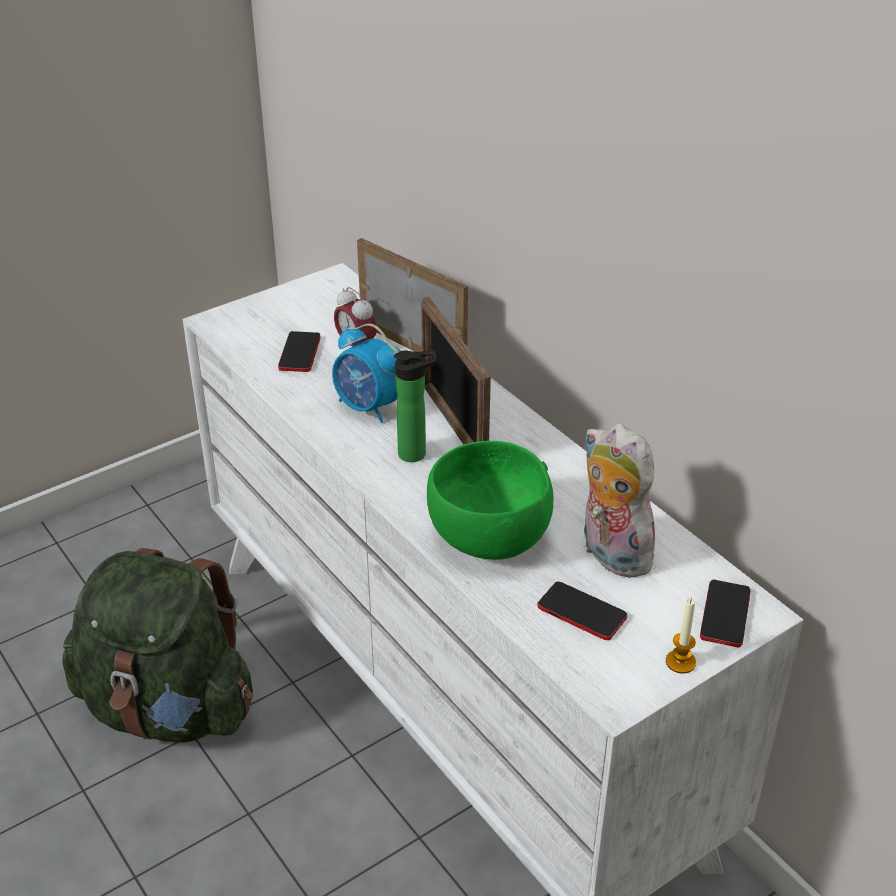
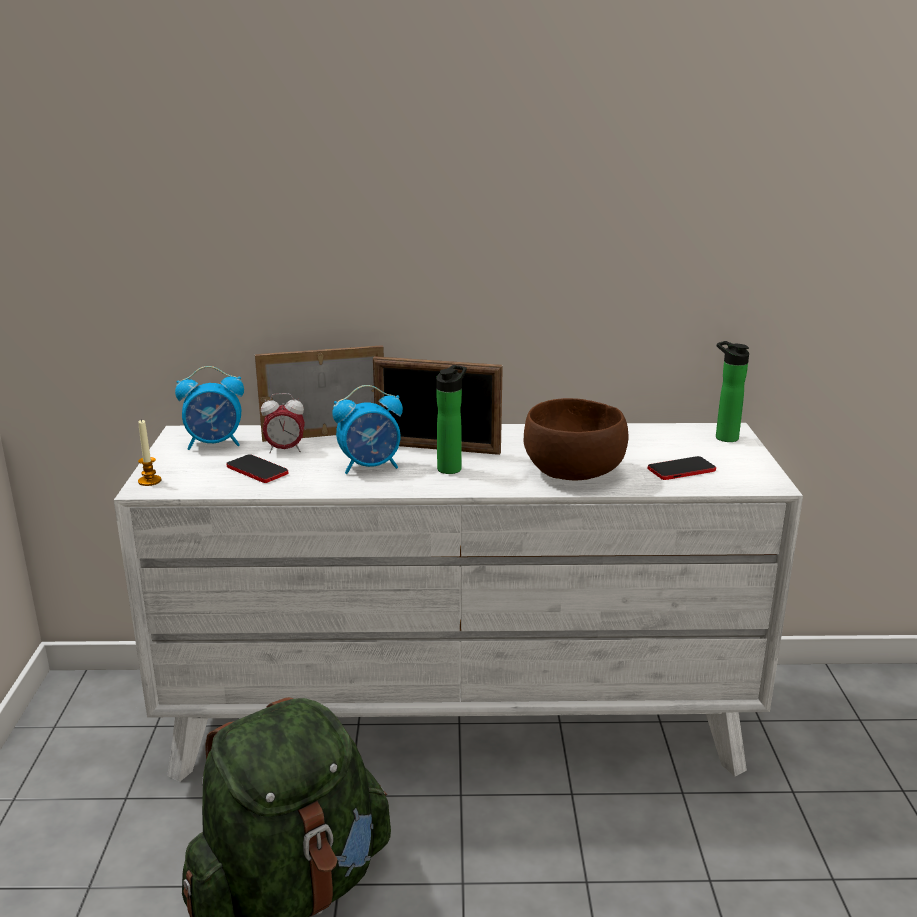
camera: 55 degrees left, 15 degrees down
green bowl [427,441,554,560] -> brown bowl [523,398,628,481]
plush toy [584,423,662,578] -> none
candle [666,598,696,674] -> candle moved to [138,419,161,486]
phone [700,580,751,648] -> bottle [716,341,749,442]
none -> alarm clock [175,366,244,450]

